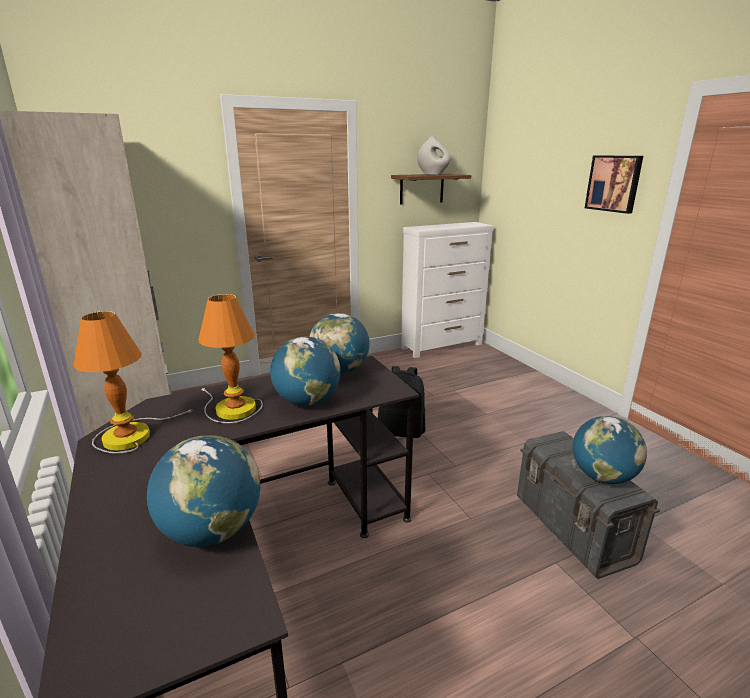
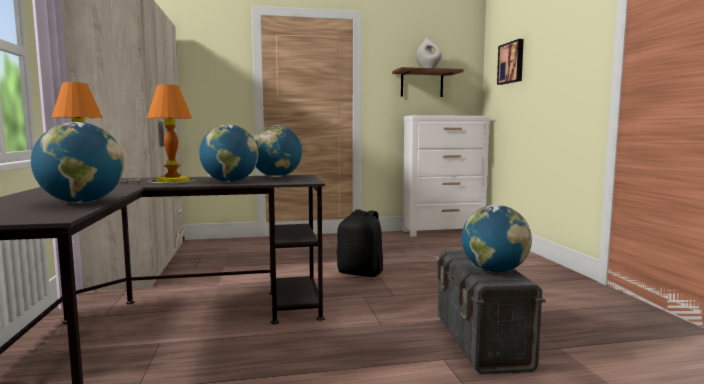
camera: 15 degrees right, 15 degrees down
picture [585,155,643,214] -> picture moved to [497,39,524,85]

